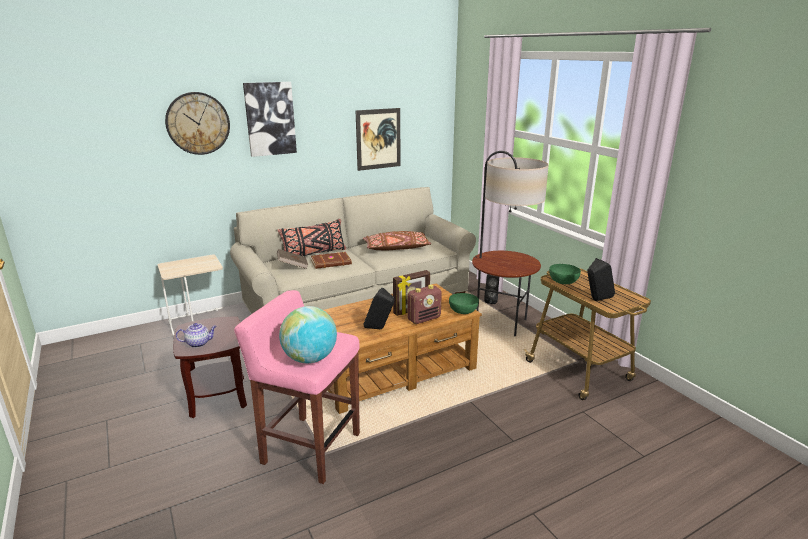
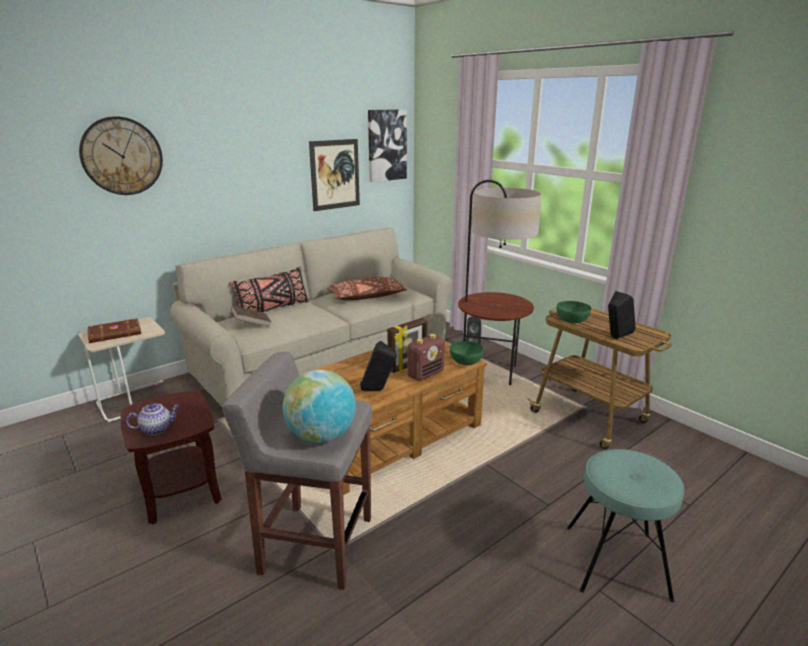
camera: 10 degrees left, 0 degrees up
pink stool [234,290,360,484] -> grey stool [222,352,372,590]
picture [243,82,297,157] -> picture moved to [368,109,407,182]
brown book [311,252,352,269] -> brown book moved to [88,318,141,343]
none -> turquoise stool [567,449,685,602]

